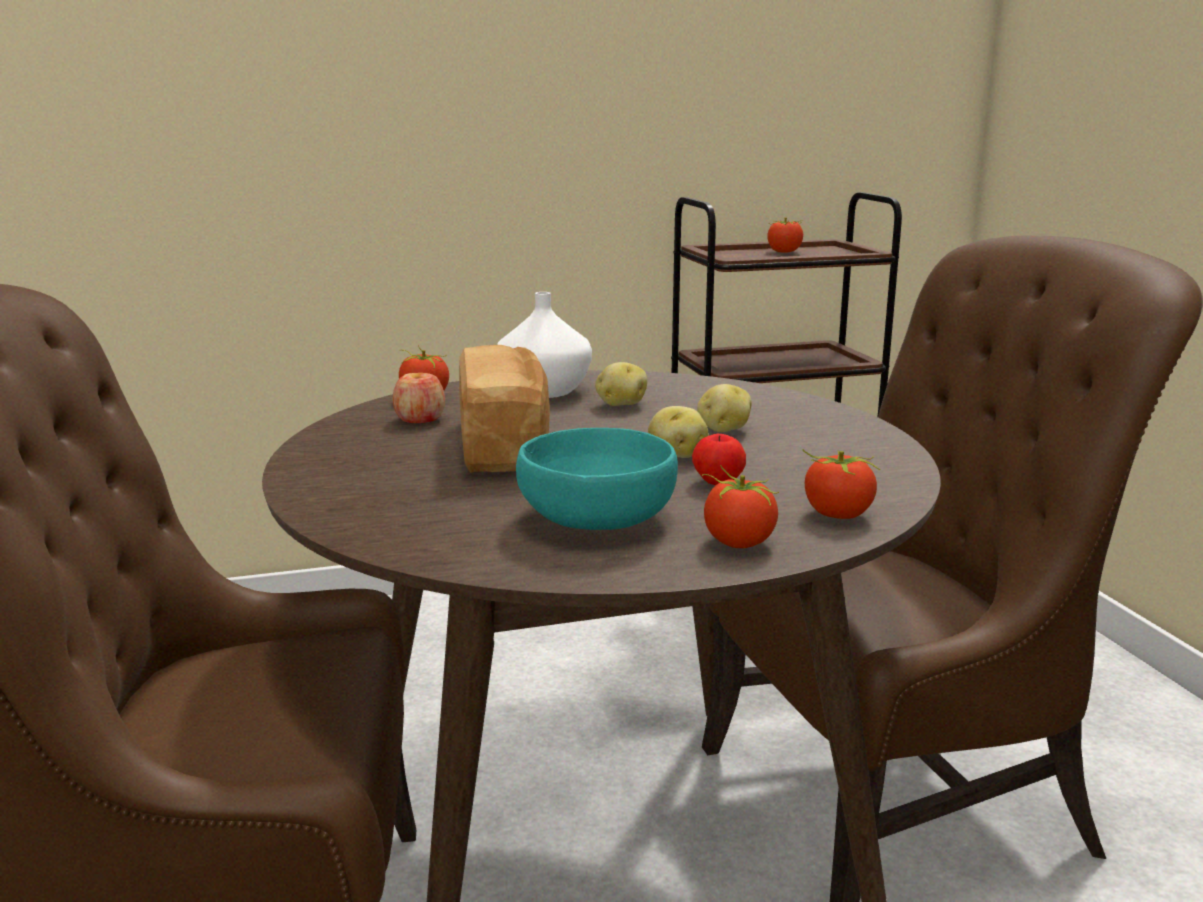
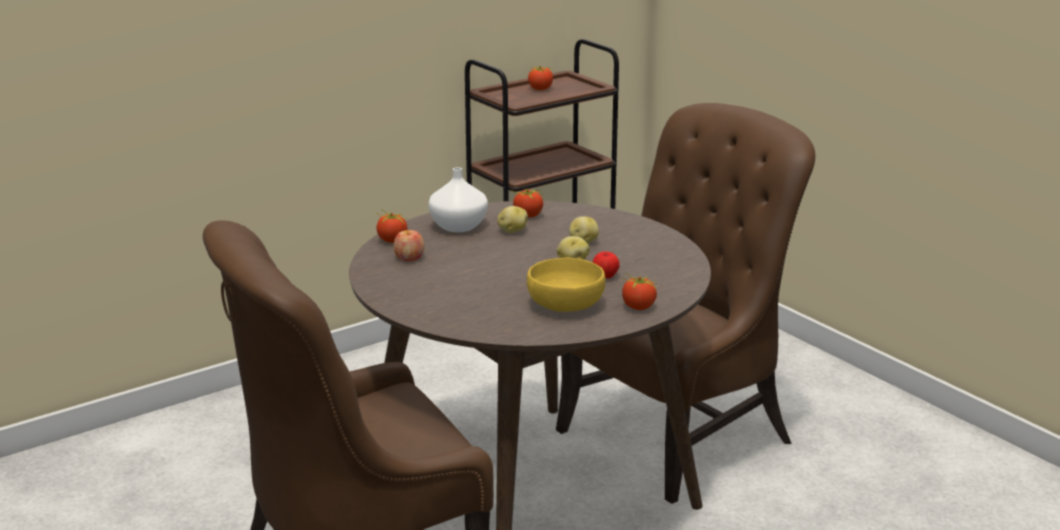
camera: 20 degrees left, 5 degrees up
bread [459,345,550,473] -> none
turquoise bowl [516,428,678,530] -> yellow bowl [527,258,605,312]
tomato [802,449,880,519] -> tomato moved to [511,188,544,217]

